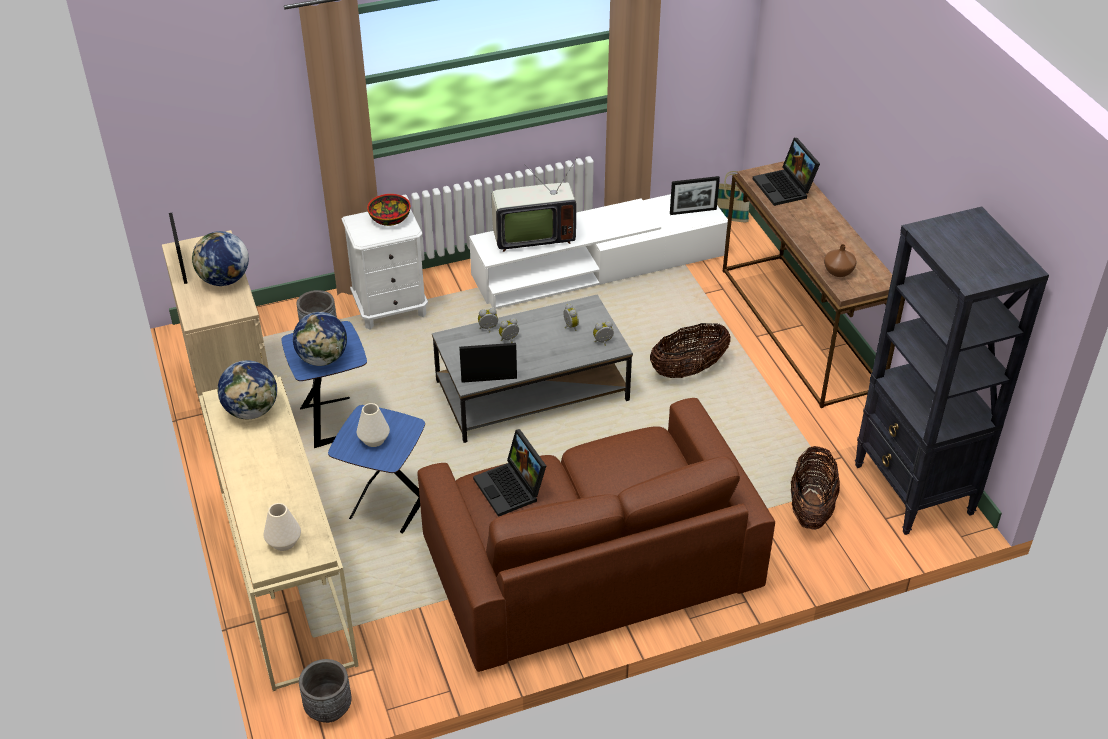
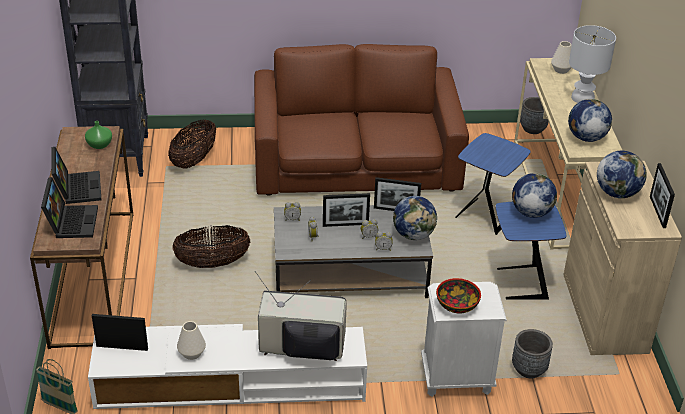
camera: 165 degrees left, 5 degrees down
white vase [357,403,390,447] -> white vase moved to [177,321,206,360]
laptop [473,429,546,517] -> laptop moved to [51,147,101,204]
brown vase [824,244,856,277] -> green vase [85,121,112,149]
none -> picture frame [323,193,370,227]
none -> globe [393,196,437,240]
none -> white table lamp [569,25,616,103]

